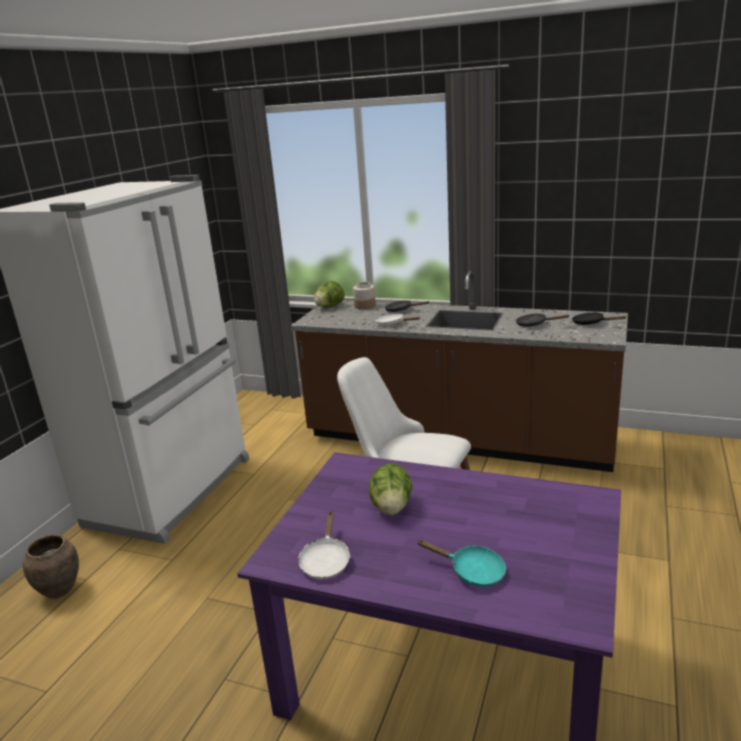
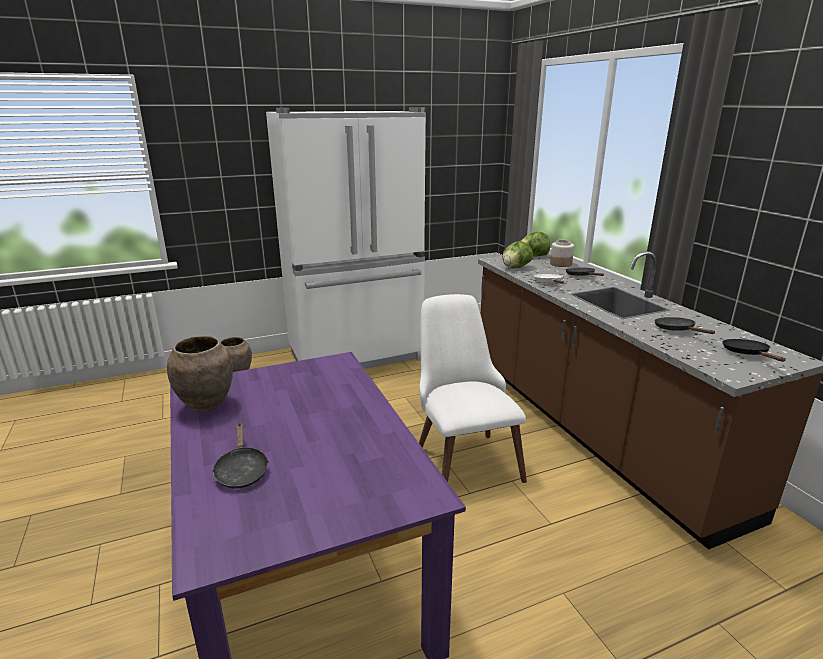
camera: 45 degrees right, 0 degrees up
white frying pan [298,512,351,579] -> brown vase [167,336,233,413]
lettuce [369,463,413,515] -> lettuce moved to [502,241,533,268]
turquoise frying pan [417,539,506,587] -> black frying pan [212,423,269,489]

